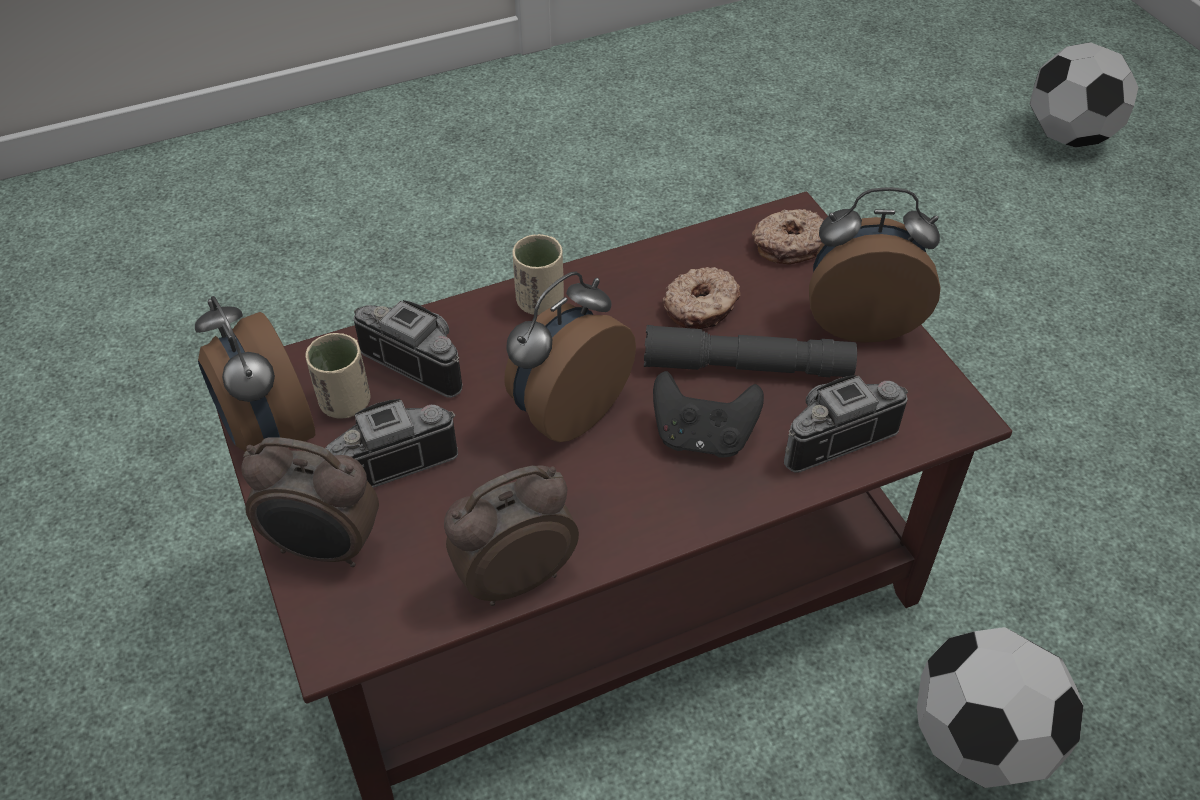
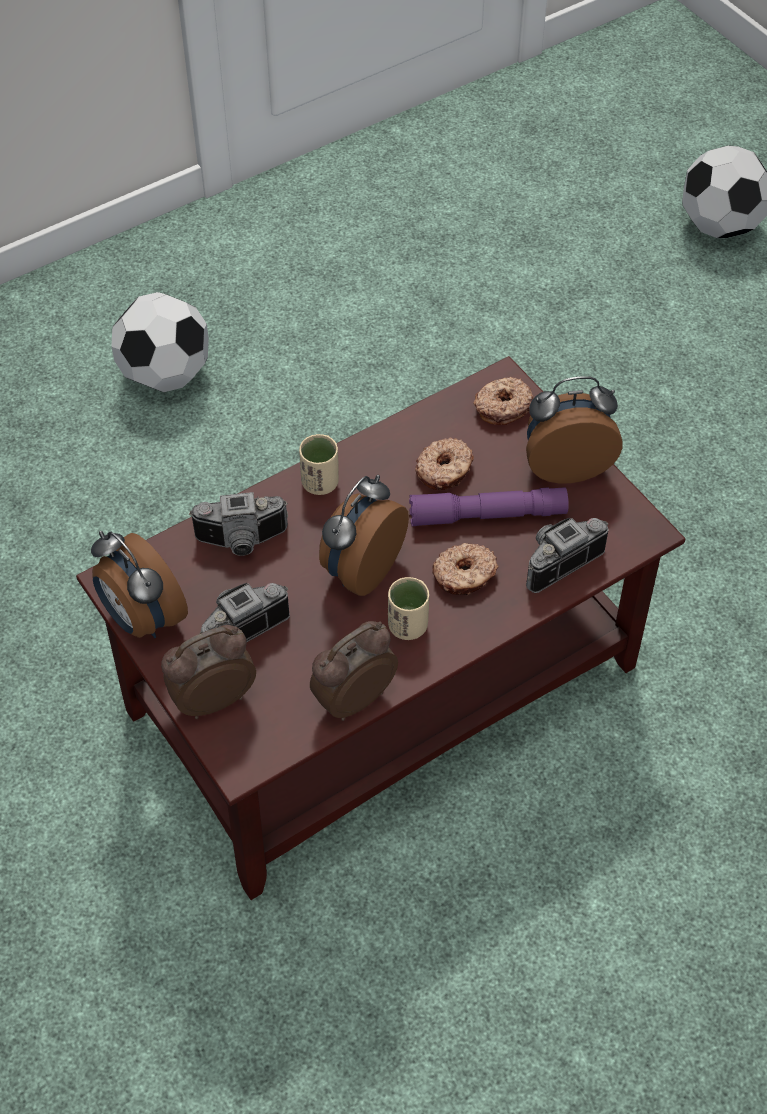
camera: 10 degrees left, 5 degrees up
alarm clock [241,437,379,567] -> alarm clock turned 150 degrees clockwise [161,625,256,719]
beige cup [305,333,370,419] -> beige cup moved to [388,577,429,640]
camera [354,300,462,398] -> camera turned 150 degrees clockwise [189,492,288,556]
grey flashlight [644,325,857,377] -> purple flashlight [409,487,569,527]
black game controller [653,371,764,458] -> donut [432,543,499,595]
football [917,627,1083,788] -> football moved to [111,292,209,392]

